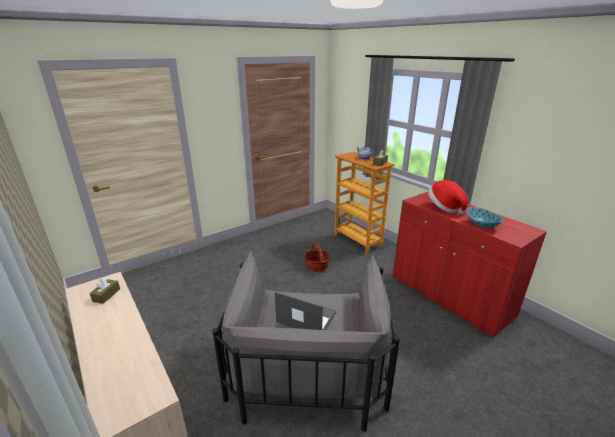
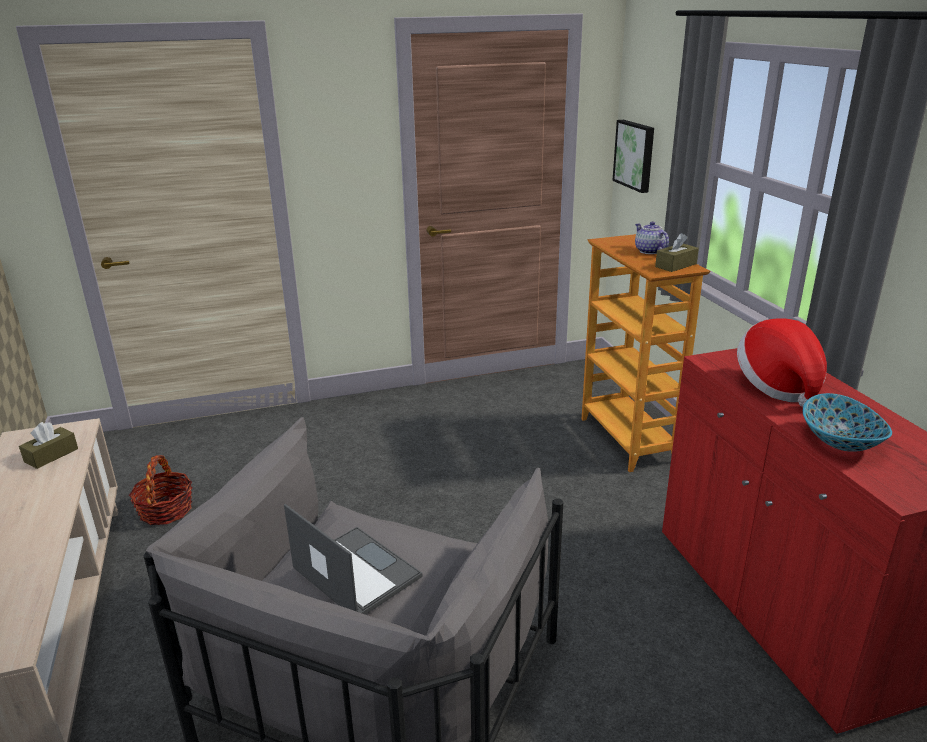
camera: 20 degrees right, 0 degrees up
basket [305,242,330,272] -> basket moved to [129,455,193,525]
none -> picture [612,120,654,193]

